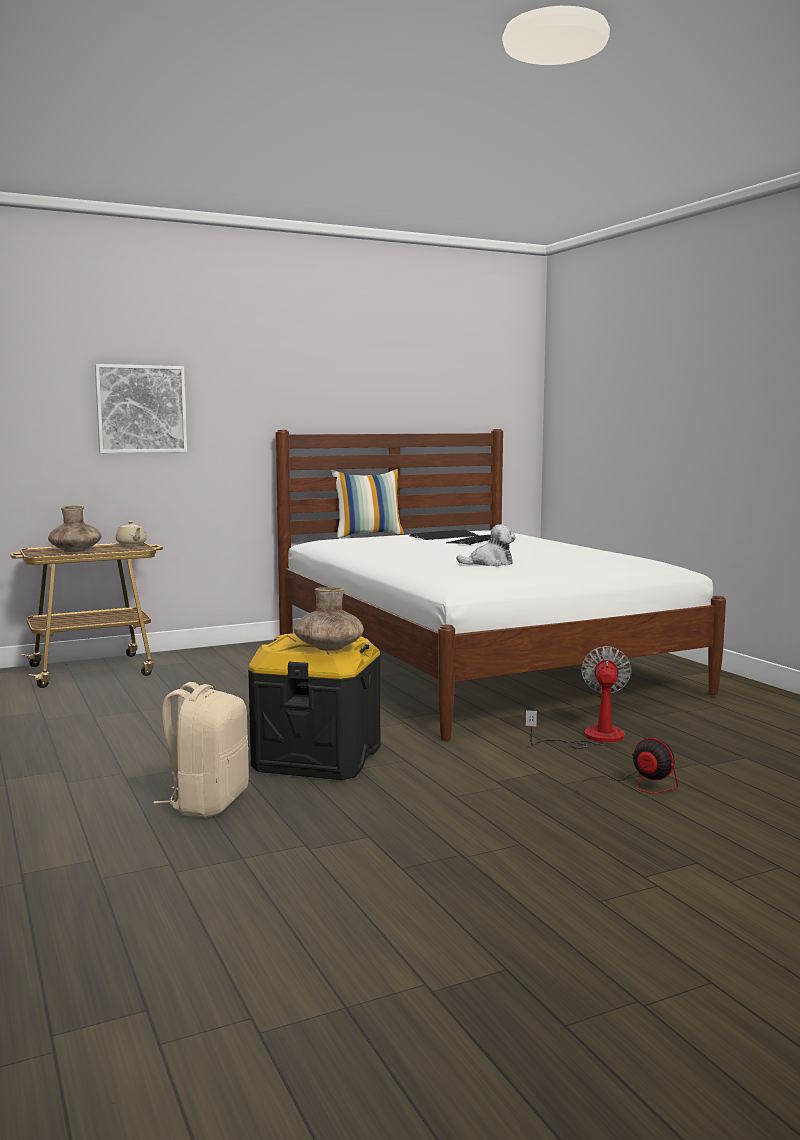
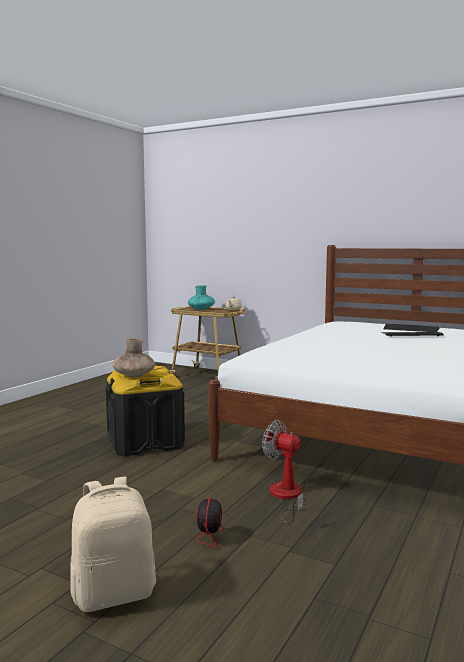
camera: 55 degrees right, 0 degrees up
brown vase [48,505,101,552] -> turquoise vase [188,285,215,310]
picture [95,364,187,453] -> none
beige backpack [154,682,249,817] -> beige backpack moved to [70,477,156,612]
pillow [331,469,405,538] -> none
plush toy [456,524,516,566] -> none
fan [526,646,632,749] -> fan turned 120 degrees counterclockwise [262,420,309,525]

